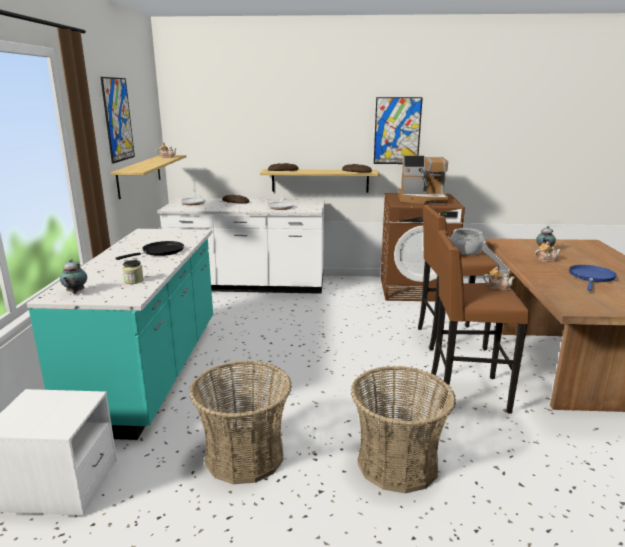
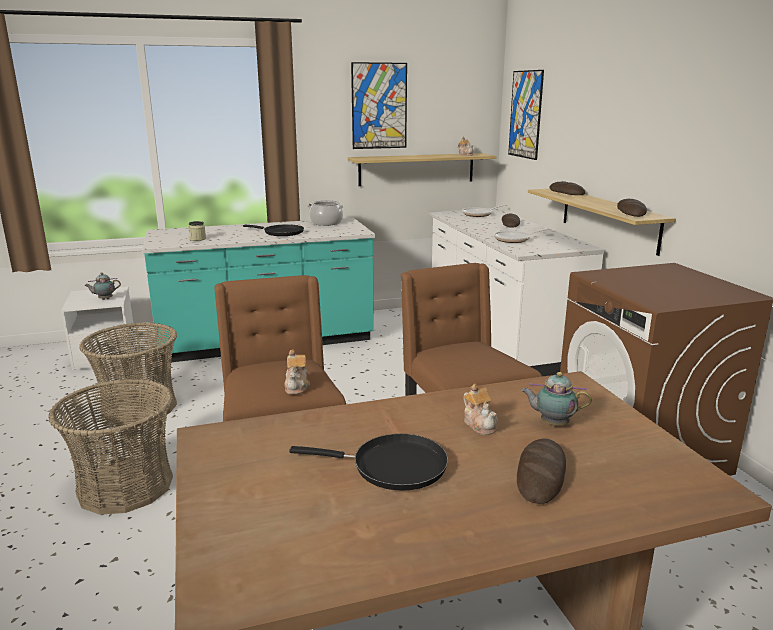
camera: 70 degrees right, 0 degrees up
teapot [60,259,87,293] -> teapot moved to [84,273,121,300]
picture [374,97,423,164] -> picture moved to [508,70,544,160]
coffee machine [398,155,448,205] -> none
cooking pot [450,228,484,255] -> cooking pot moved to [307,200,344,226]
blue frying pan [569,265,617,291] -> black frying pan [290,434,448,491]
none -> bread [517,439,566,504]

